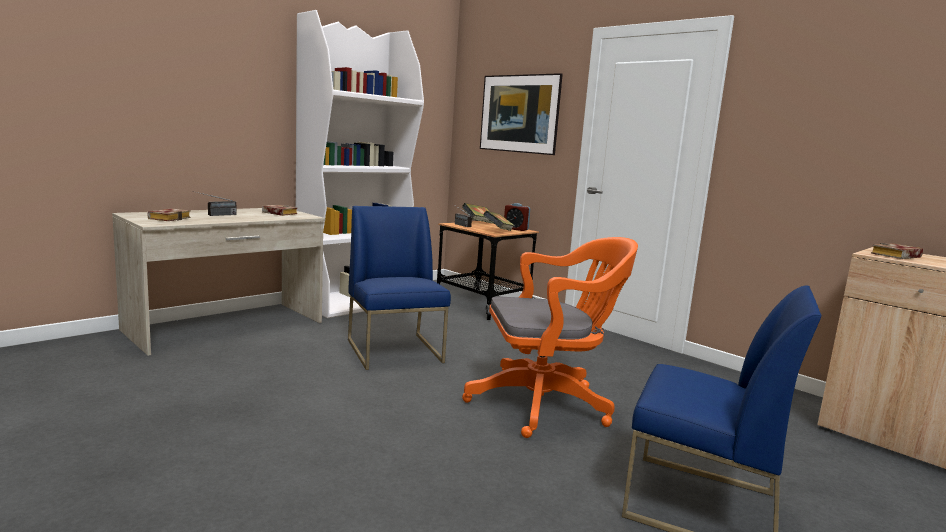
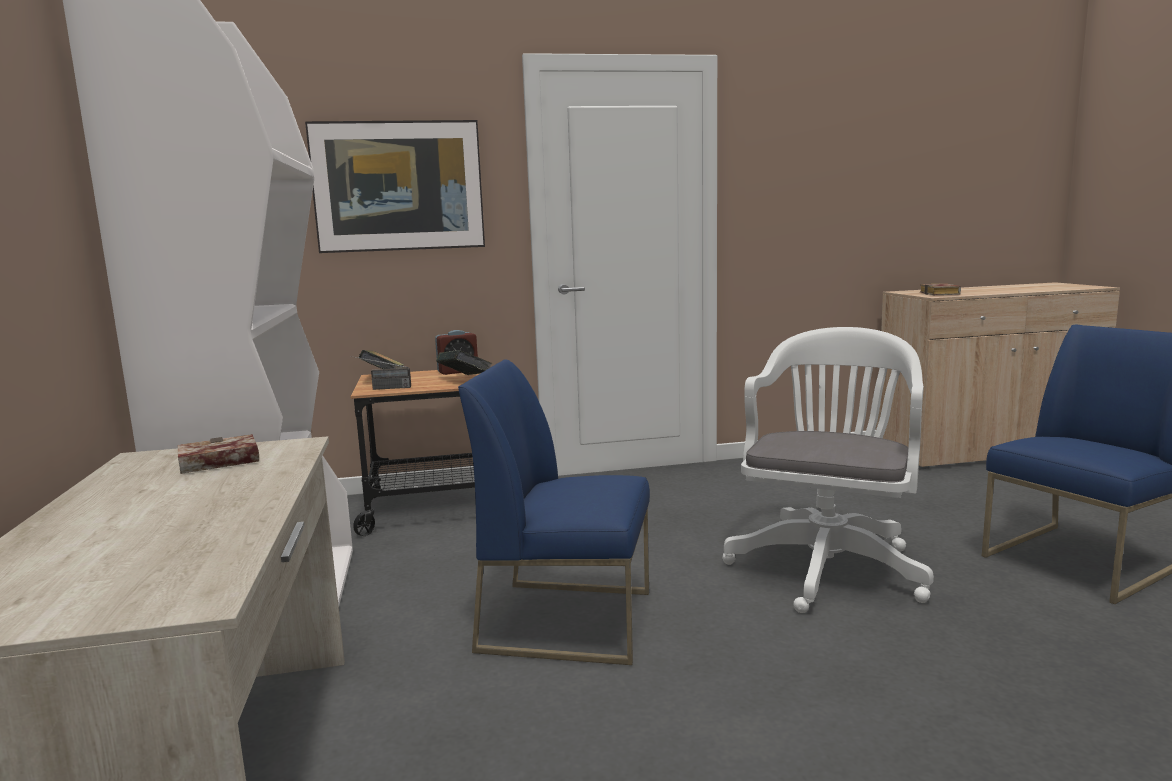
camera: 55 degrees left, 0 degrees up
book [147,209,191,221] -> none
radio [196,192,237,216] -> none
orange office chair [462,237,638,438] -> white office chair [722,327,934,613]

